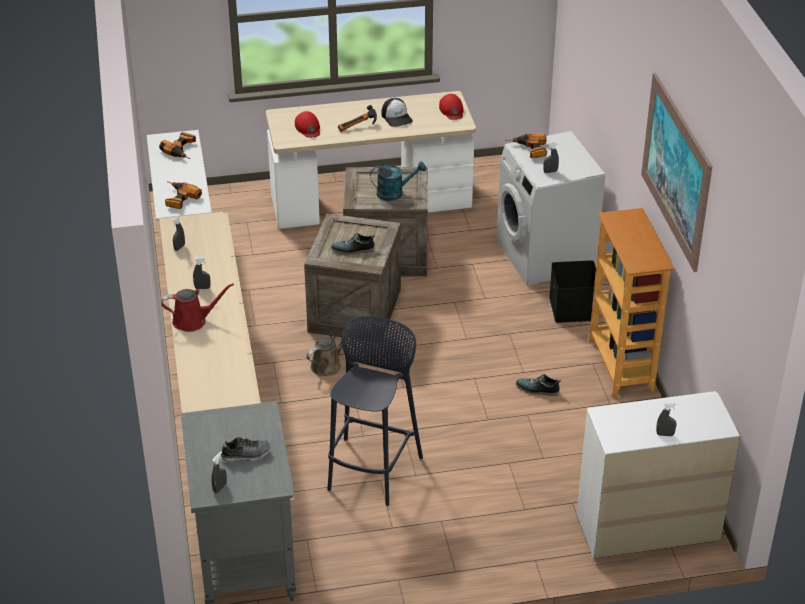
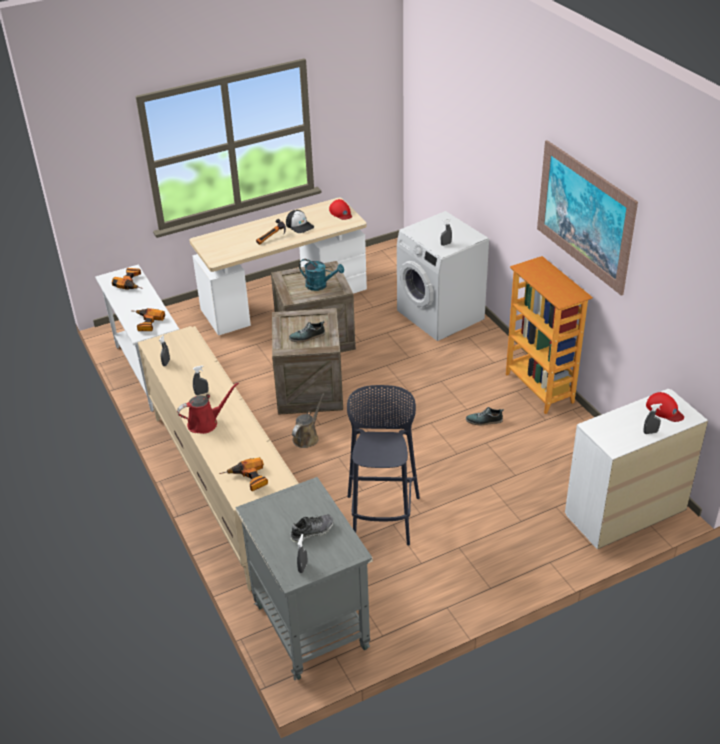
camera: 15 degrees left, 0 degrees up
red cap [295,111,320,138] -> red cap moved to [646,392,684,422]
turquoise watering can [370,161,426,201] -> turquoise watering can turned 45 degrees clockwise [299,259,344,291]
power drill [506,133,547,158] -> power drill moved to [219,457,268,491]
black storage box [549,260,596,323] -> none

